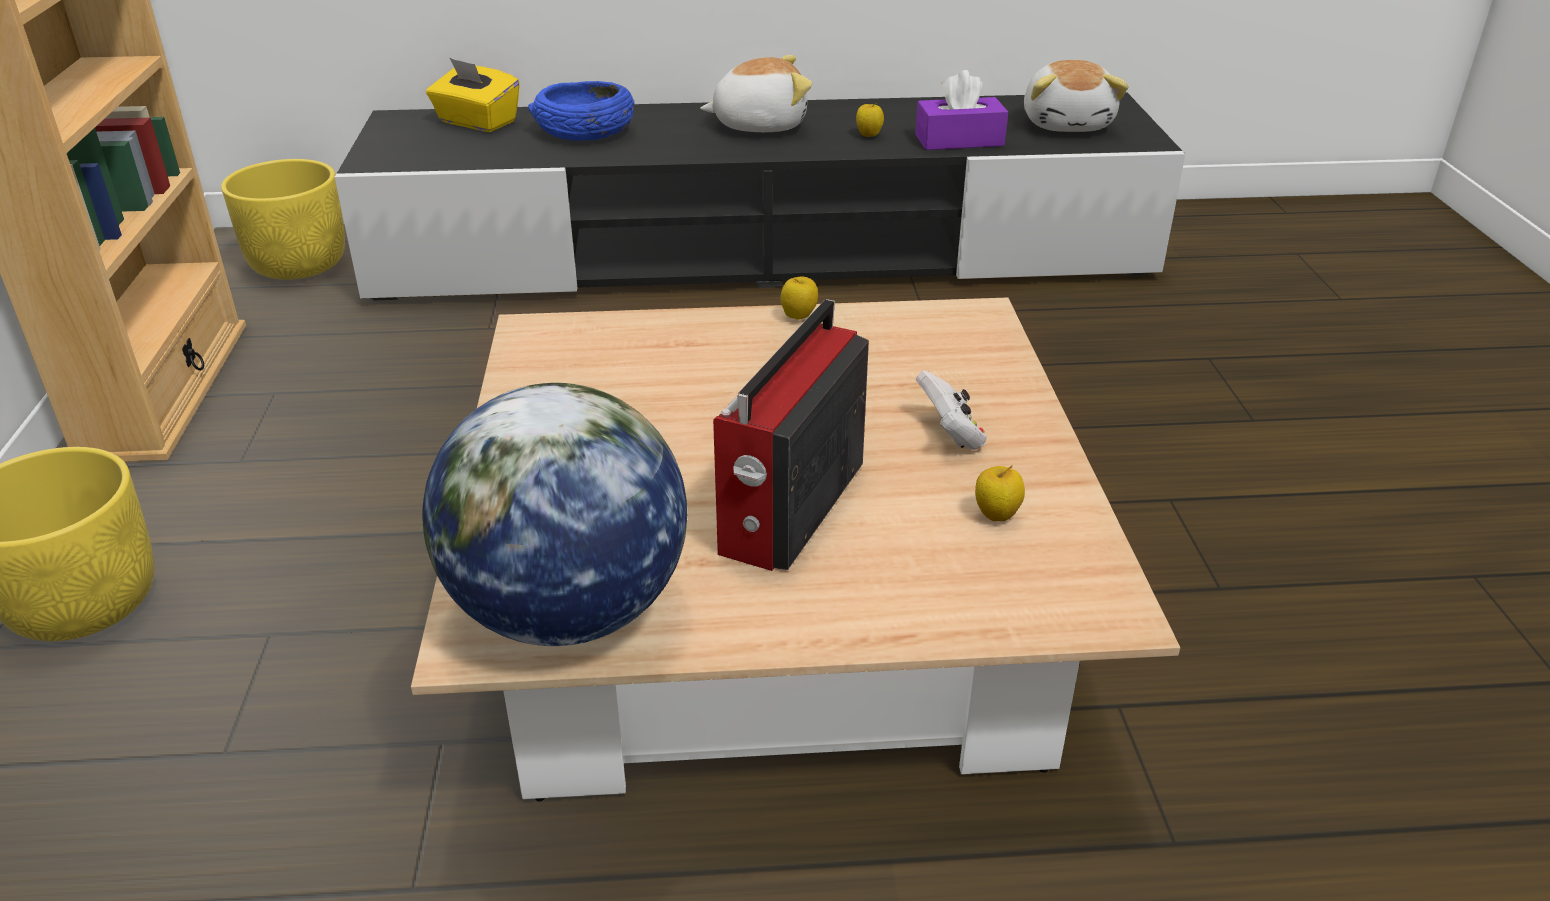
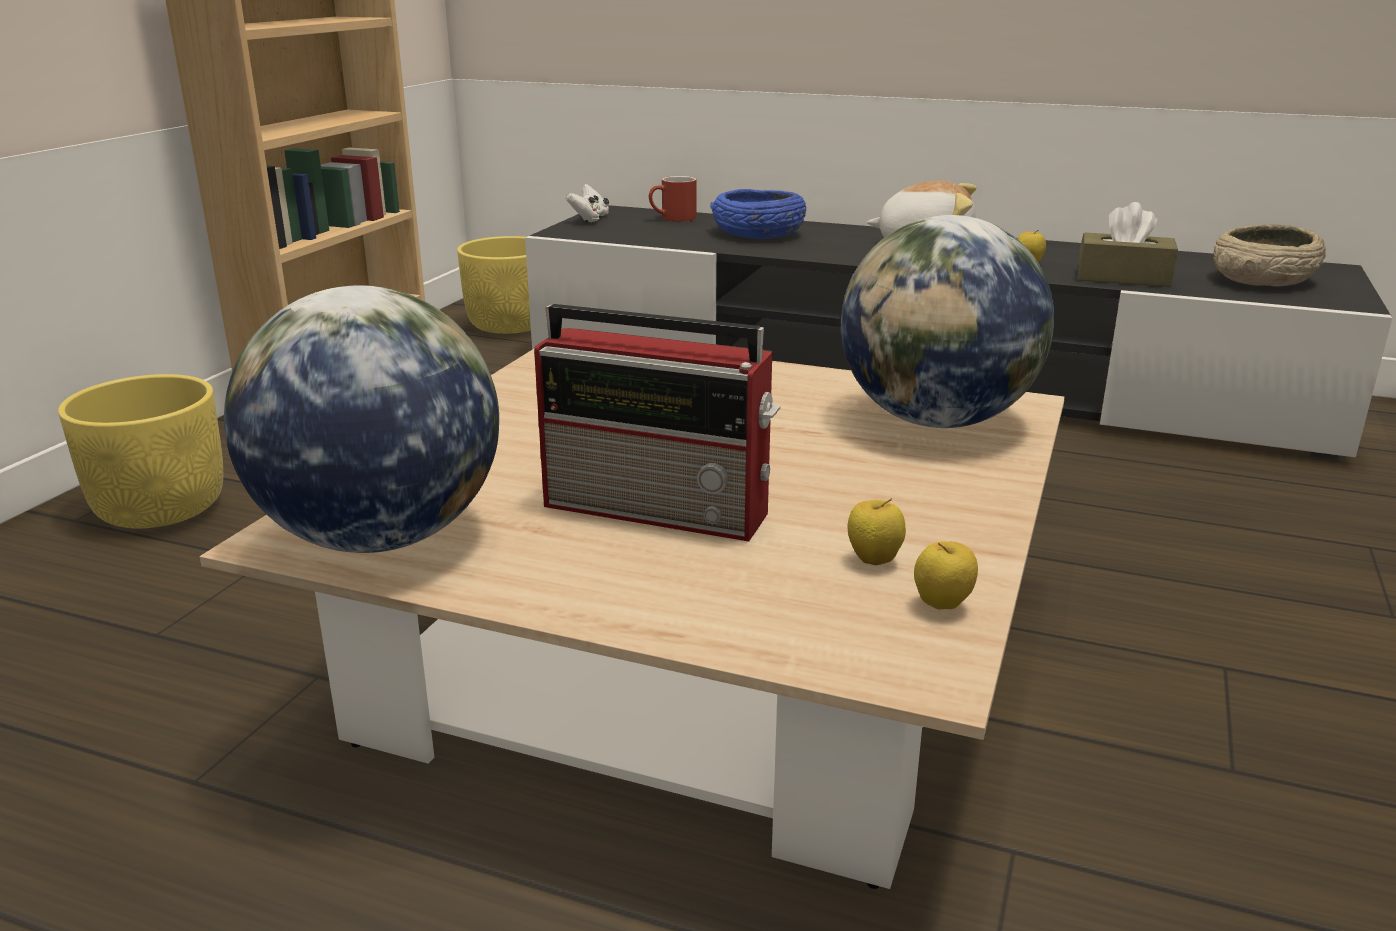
camera: 25 degrees right, 10 degrees down
yellow tissue box [426,58,520,132] -> red mug [649,176,697,222]
radio [713,299,869,571] -> radio turned 120 degrees counterclockwise [534,304,780,542]
apple [780,277,818,320] -> apple moved to [914,541,978,609]
purple tissue box [915,70,1008,150] -> brown tissue box [1078,202,1178,287]
white game controller [916,371,987,450] -> white game controller moved to [566,184,609,222]
plush toy [1024,60,1129,132] -> beige bowl [1214,225,1326,286]
none -> globe [841,215,1054,428]

